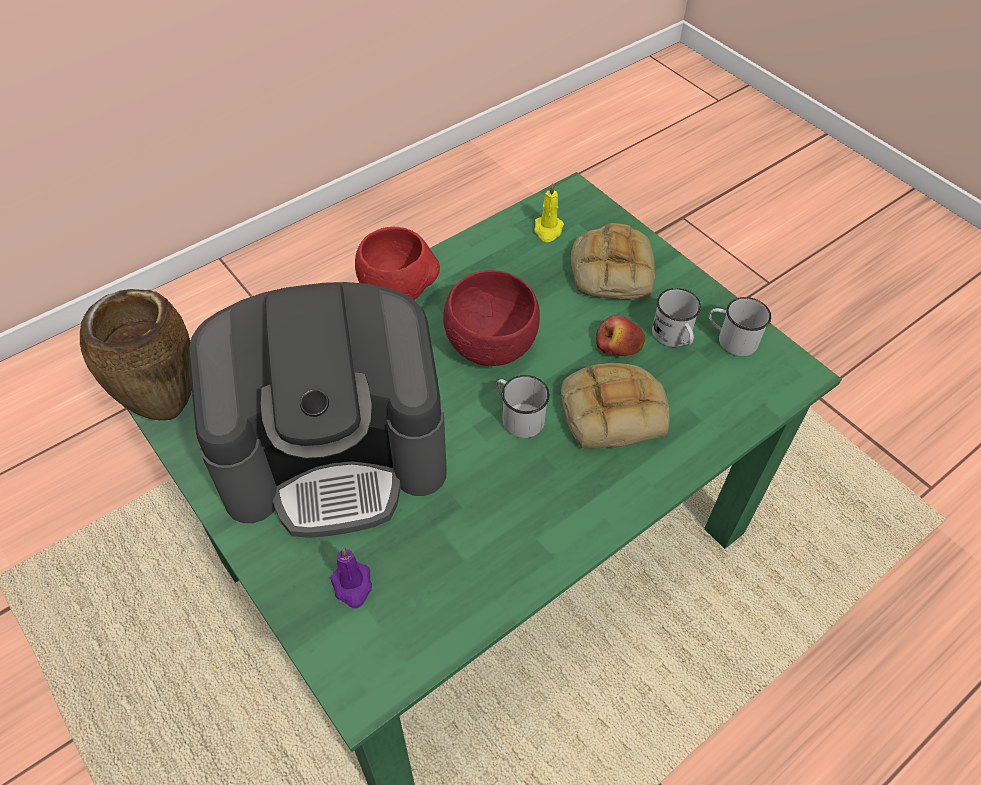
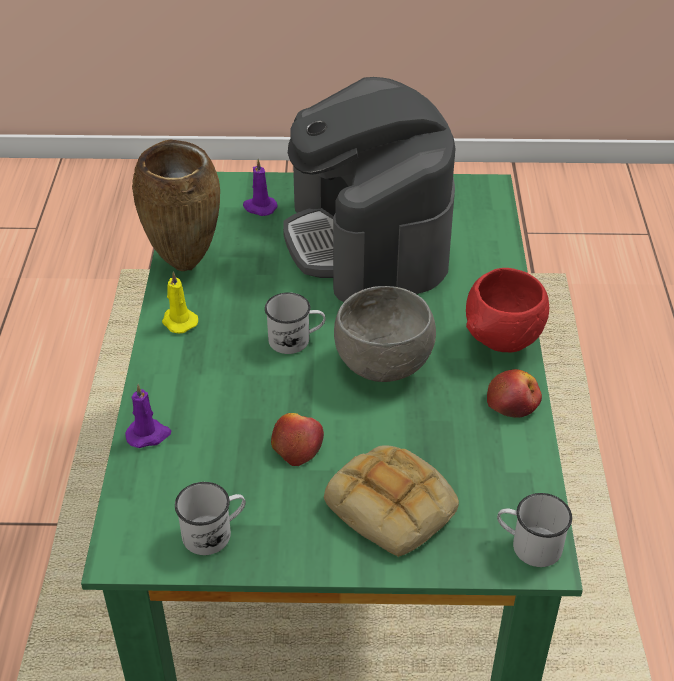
camera: 130 degrees right, 10 degrees down
brown vase [80,289,192,420] -> brown vase moved to [132,139,220,271]
coffee machine [188,282,447,538] -> coffee machine turned 45 degrees counterclockwise [283,77,455,302]
red bowl [443,270,540,366] -> grey bowl [334,286,436,382]
yellow candle [534,183,564,242] -> yellow candle moved to [162,271,198,333]
bread [561,363,670,448] -> none
white mug [652,288,701,347] -> white mug moved to [497,493,572,567]
none -> purple candle [125,384,171,448]
none -> apple [487,369,542,418]

